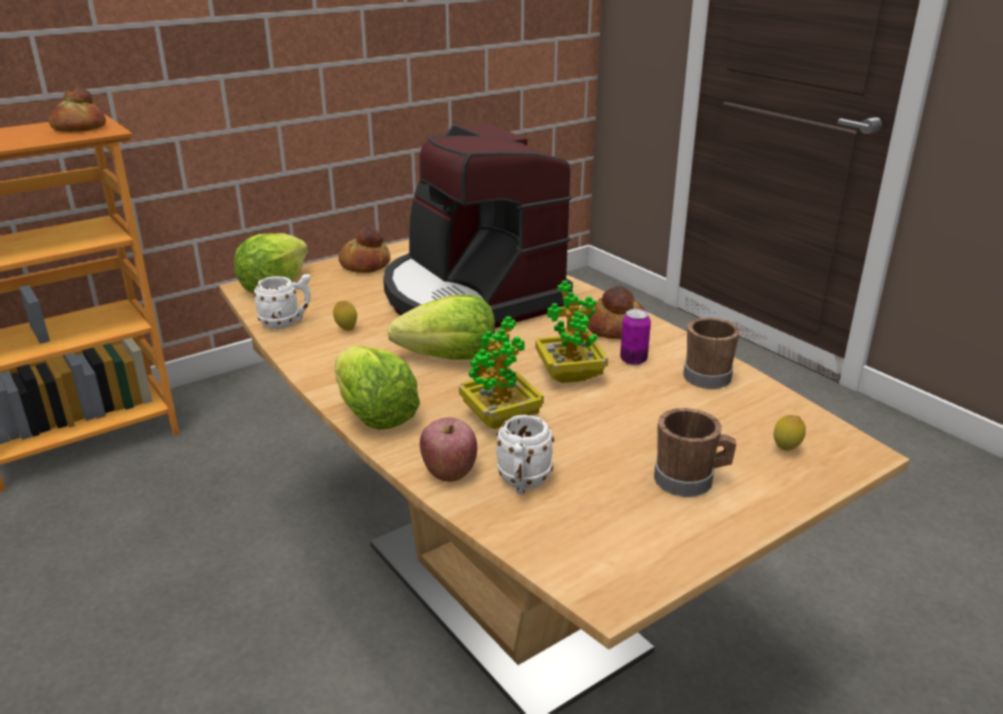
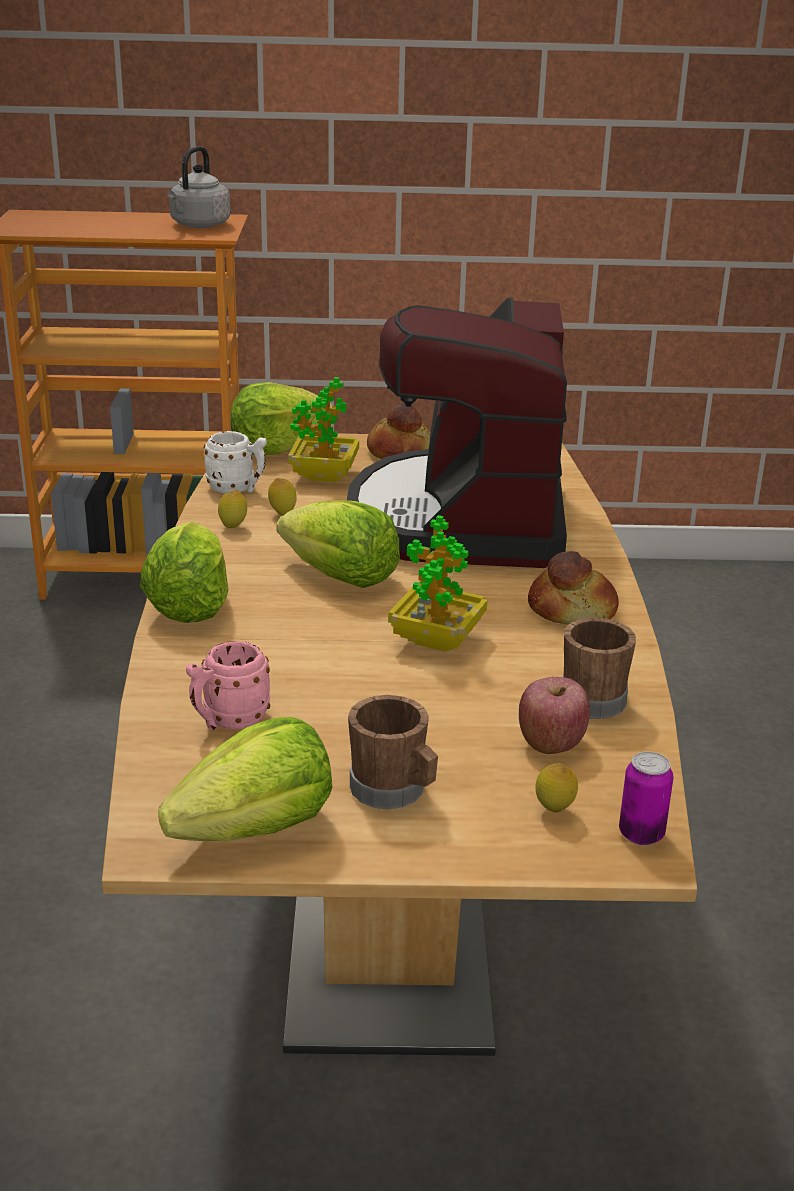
camera: 35 degrees right, 0 degrees up
bread [49,87,106,132] -> grey kettle [167,146,231,228]
apple [420,417,477,482] -> apple moved to [519,677,590,754]
potted plant [459,316,544,429] -> potted plant moved to [288,377,359,482]
white mug [496,415,554,495] -> pink mug [186,641,270,730]
can [620,309,651,365] -> can moved to [619,752,674,845]
none -> lettuce [158,717,332,841]
none -> lemon [218,489,247,528]

